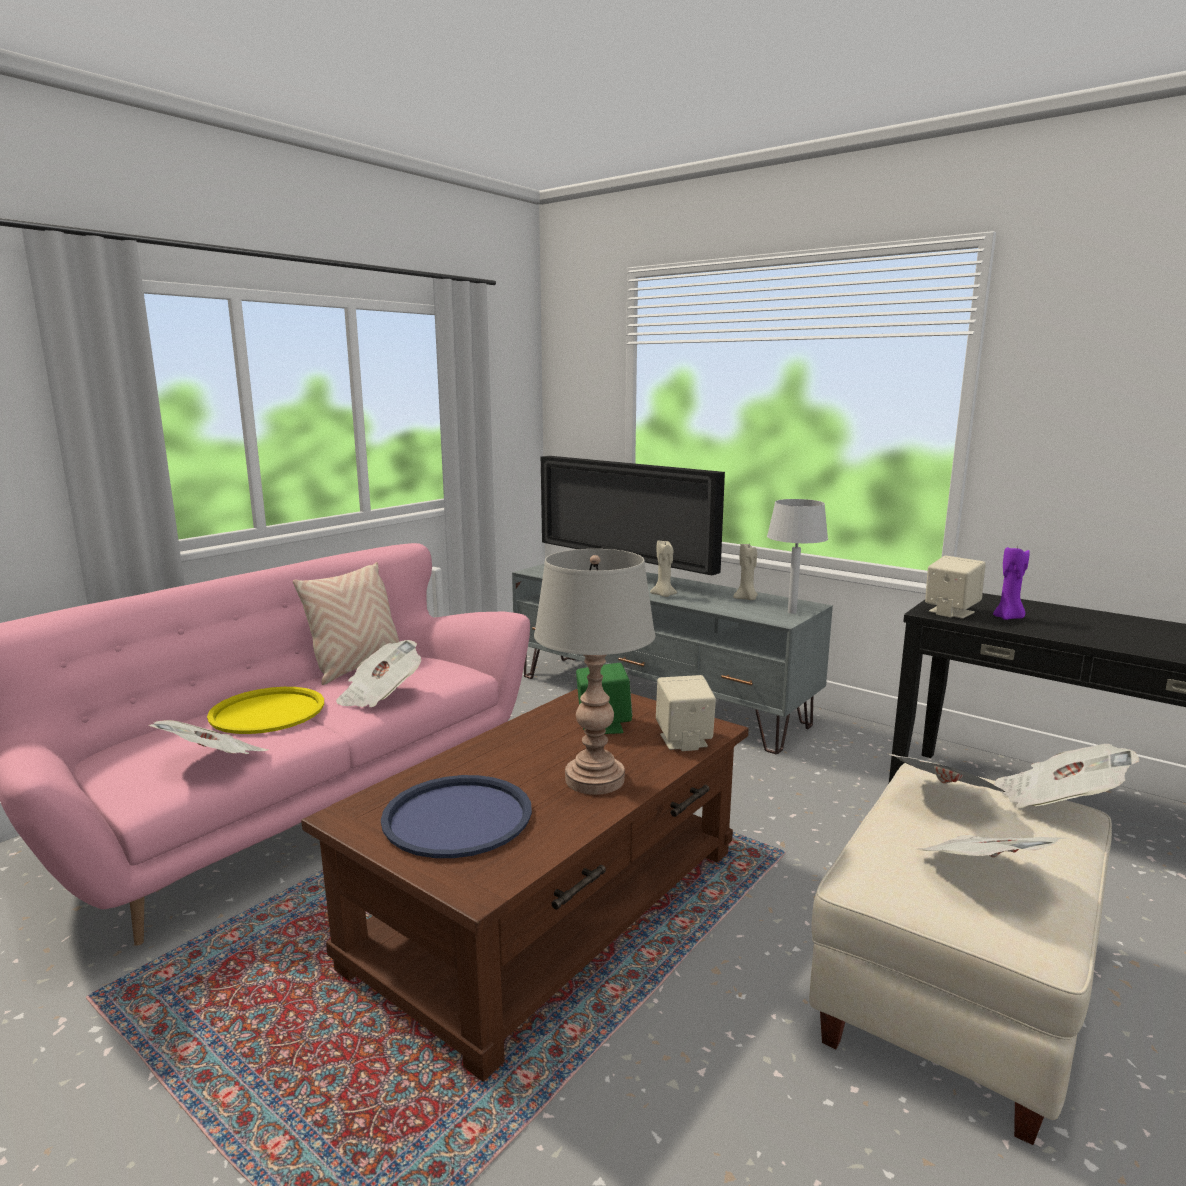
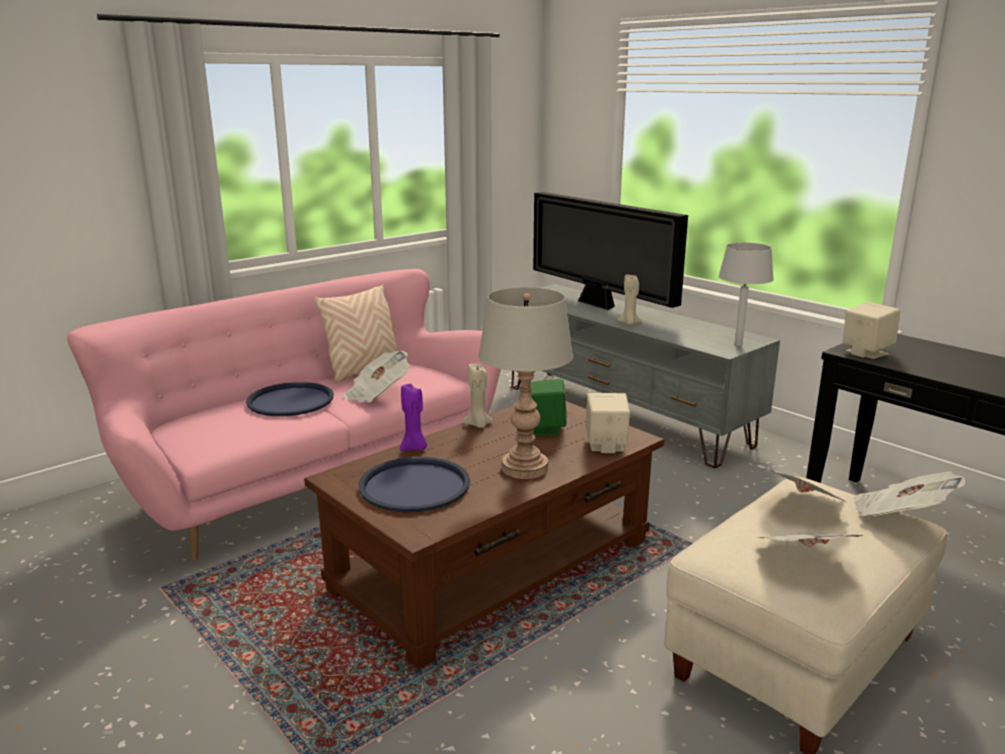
camera: 10 degrees right, 5 degrees up
newspaper [148,720,269,754] -> none
yellow tray [207,687,324,734] -> blue tray [246,382,334,416]
beige candle [733,544,758,600] -> beige candle moved to [462,364,493,428]
purple candle [993,547,1030,620] -> purple candle moved to [400,384,427,451]

